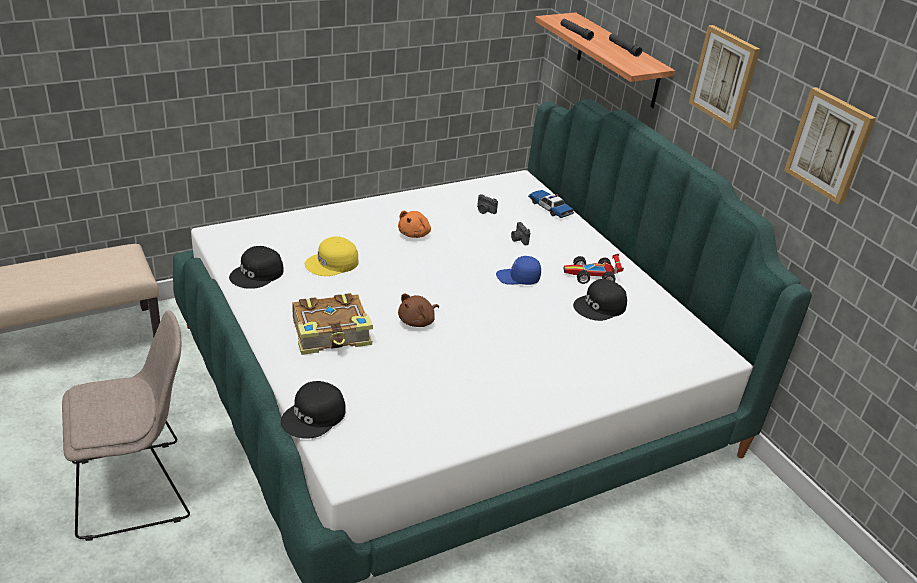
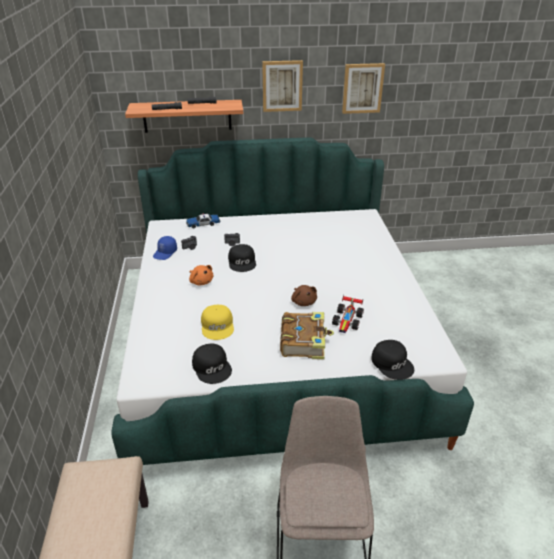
camera: 65 degrees left, 0 degrees up
blue cap [496,256,541,285] -> blue cap moved to [153,236,177,260]
toy car [563,254,624,284] -> toy car moved to [332,295,364,333]
black cap [573,279,627,321] -> black cap moved to [228,244,256,272]

